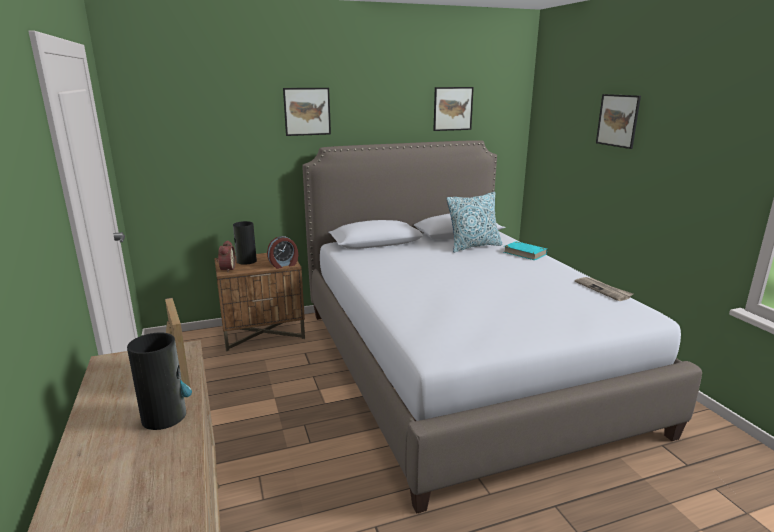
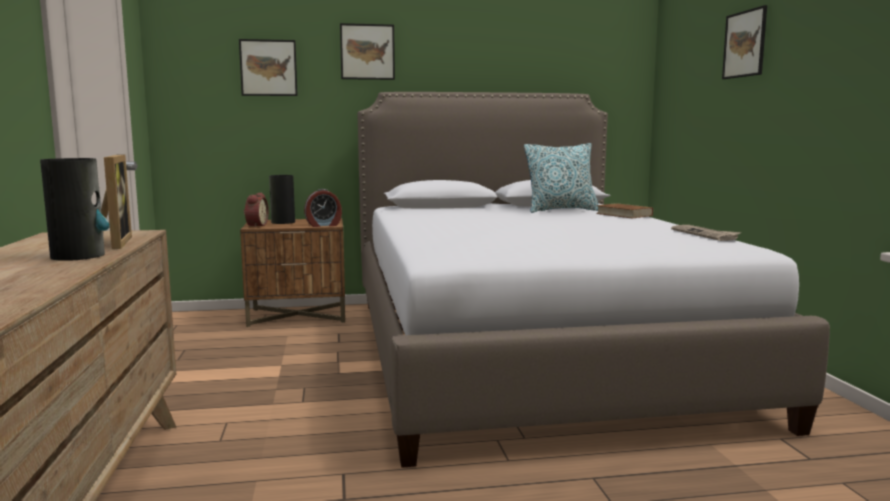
camera: 10 degrees right, 10 degrees down
picture [433,87,474,131] -> picture moved to [239,39,298,96]
turquoise book [504,241,547,260] -> brown book [596,203,653,218]

